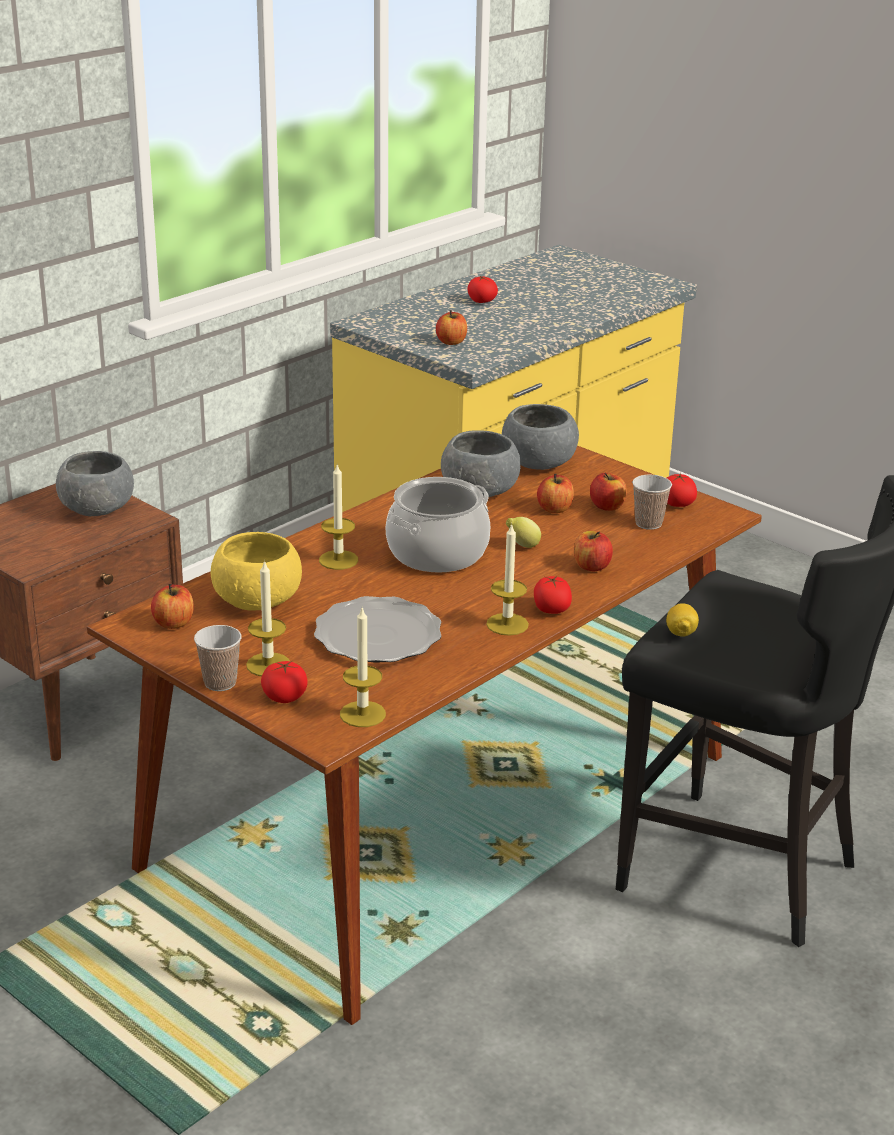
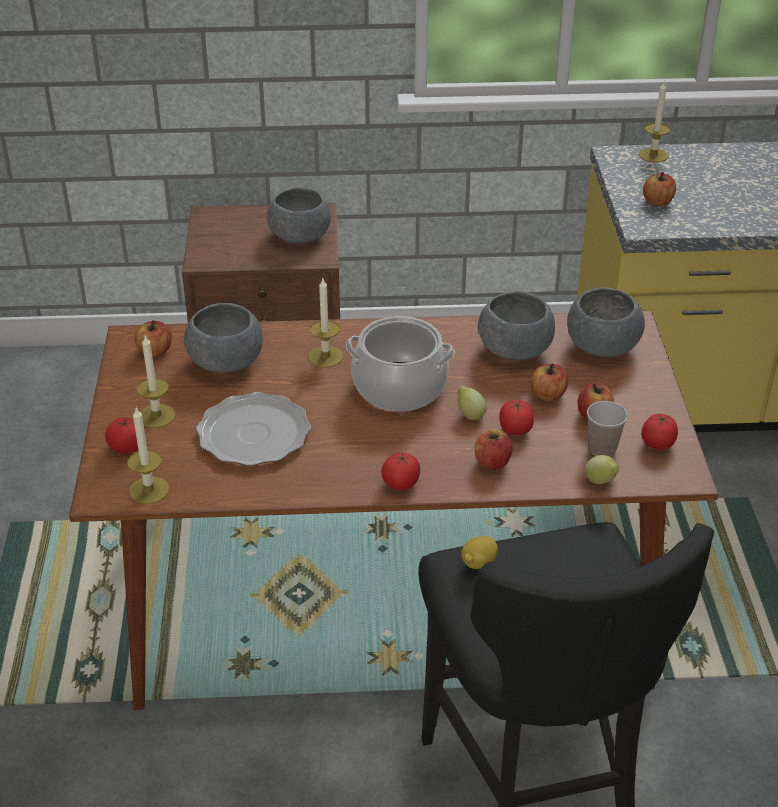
camera: 45 degrees right, 10 degrees up
cup [194,625,242,691] -> none
yellow bowl [211,532,302,611] -> grey bowl [184,303,263,372]
tomato [467,276,498,303] -> tomato moved to [499,400,534,435]
candle [486,523,529,636] -> candle moved to [639,82,670,163]
none -> lemon [585,455,619,484]

